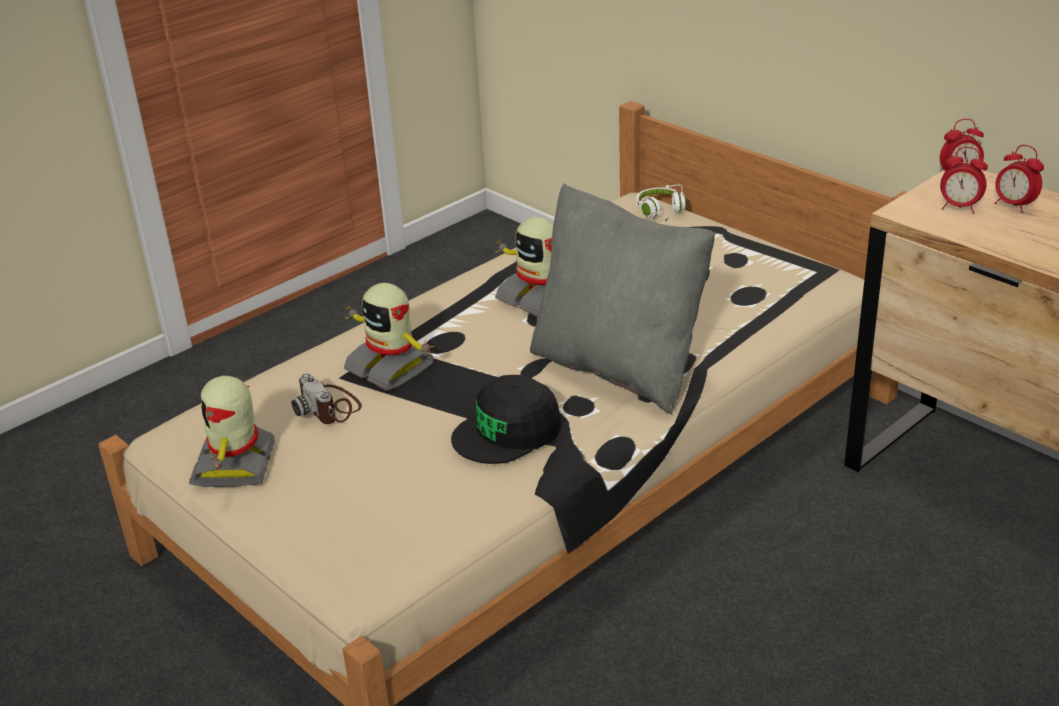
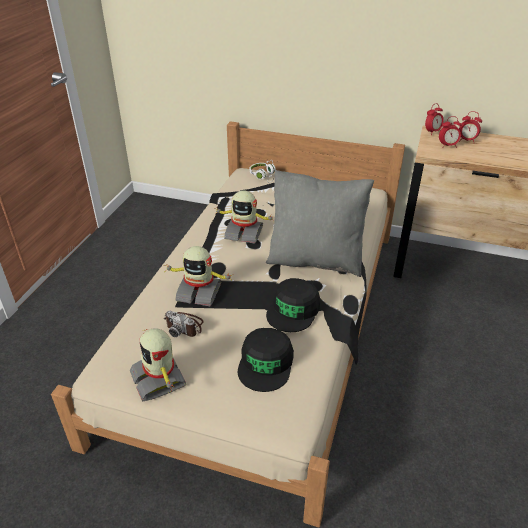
camera: 30 degrees left, 5 degrees up
none -> black cap [238,328,294,392]

